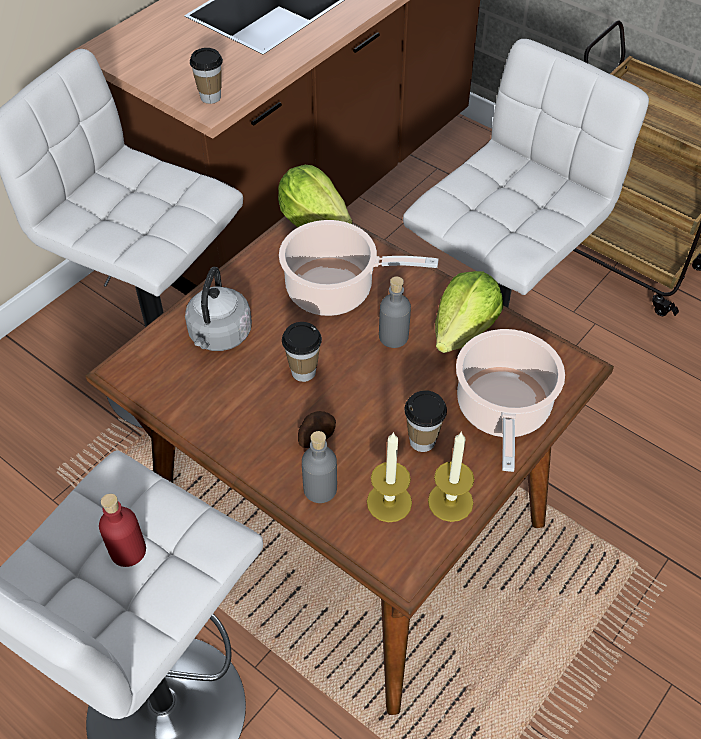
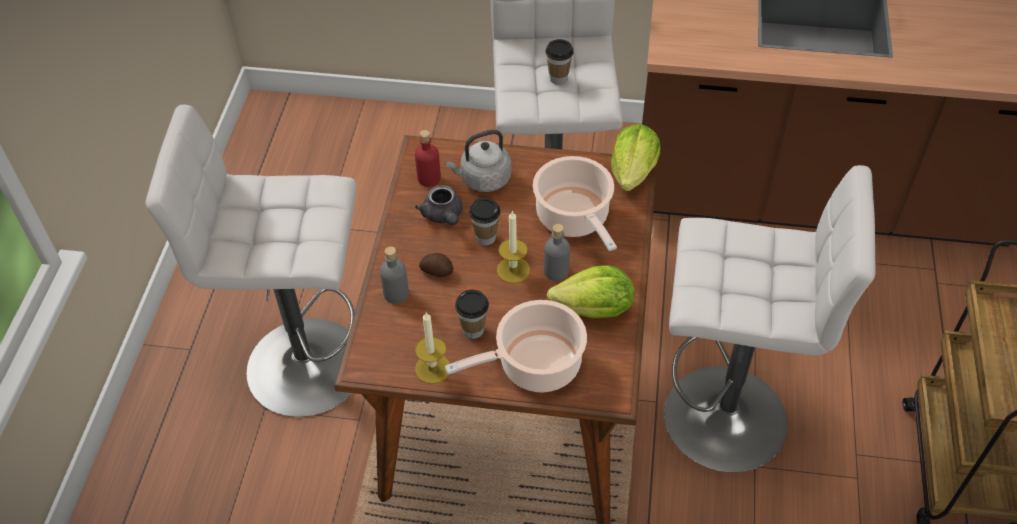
camera: 60 degrees right, 0 degrees up
red bottle [99,493,146,567] -> red bottle moved to [415,130,441,187]
cup [190,48,223,104] -> cup moved to [545,39,574,85]
candle [367,432,412,522] -> candle moved to [497,210,530,283]
none -> grey teapot [415,185,463,225]

